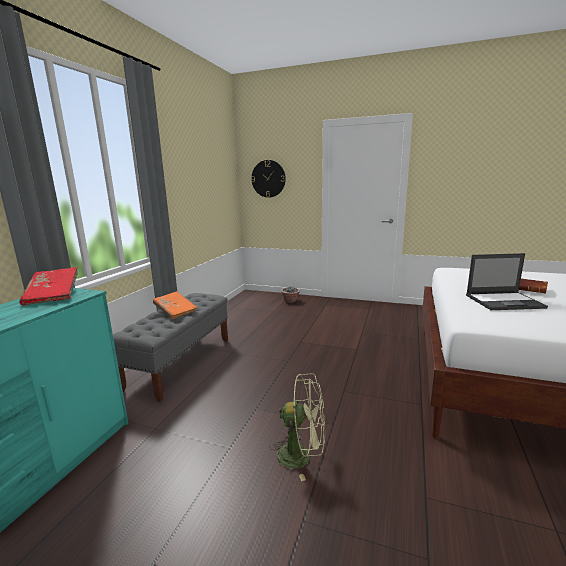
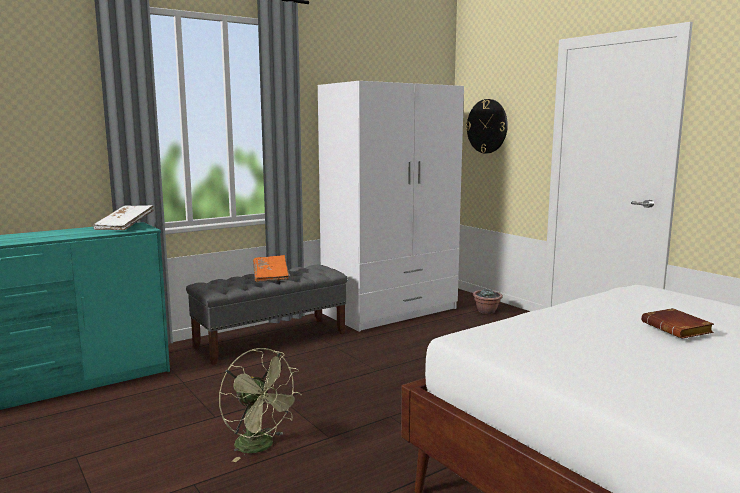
camera: 35 degrees right, 5 degrees down
red book [19,267,78,306] -> white book [94,205,154,230]
laptop [466,253,548,310] -> none
none -> white wardrobe [318,81,464,332]

